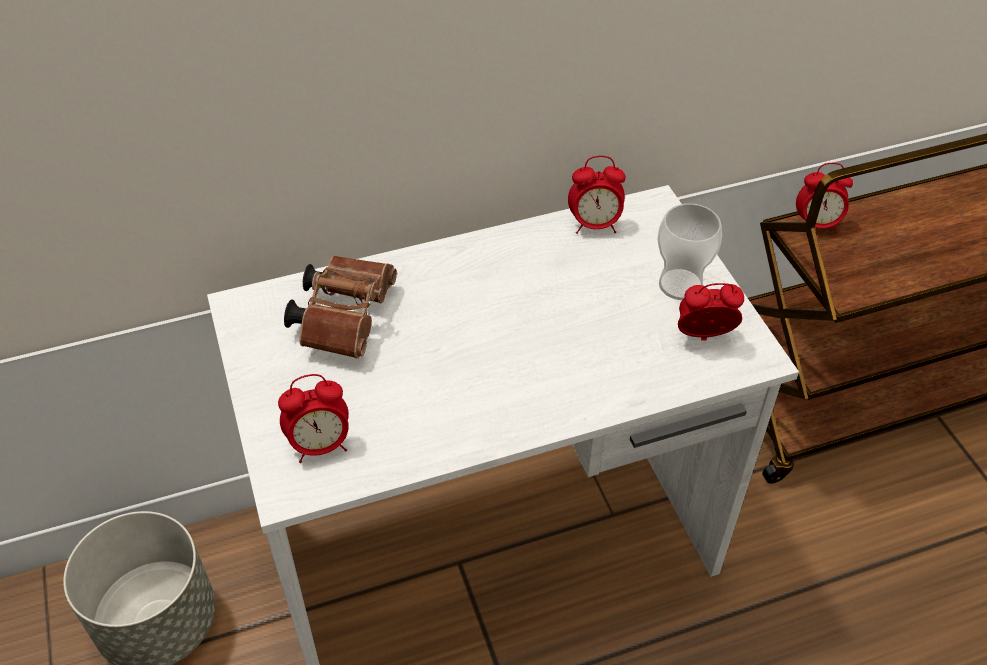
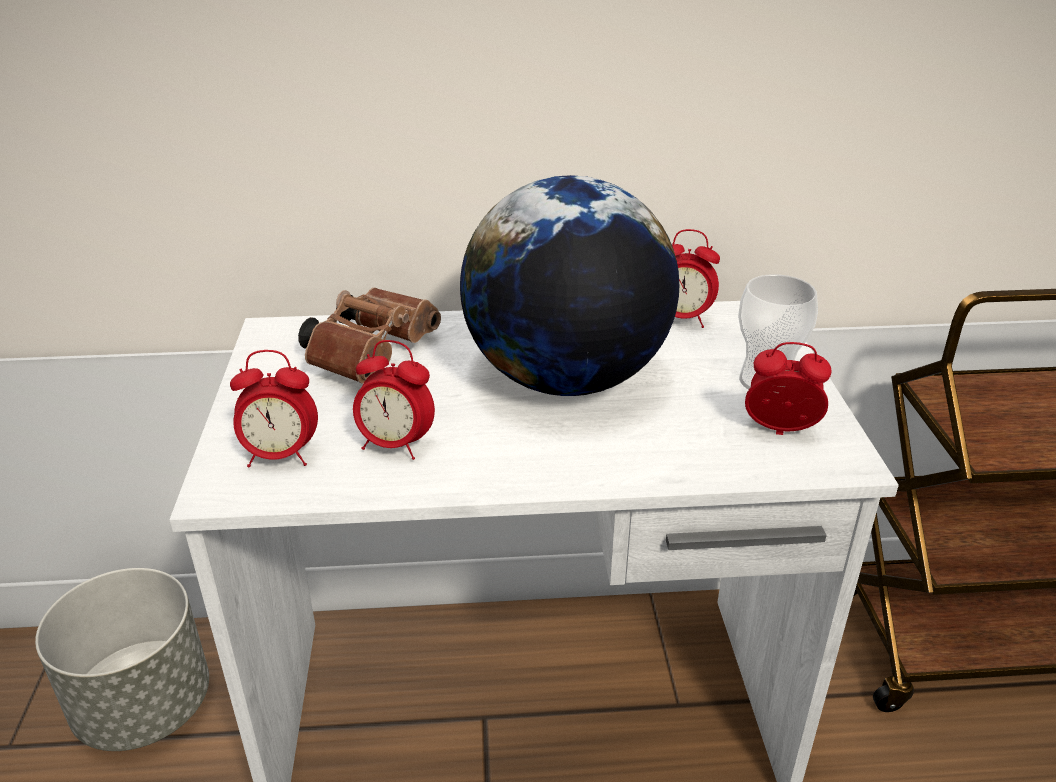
camera: 15 degrees right, 15 degrees down
alarm clock [796,163,853,233] -> alarm clock moved to [353,340,435,460]
none -> globe [460,175,679,396]

